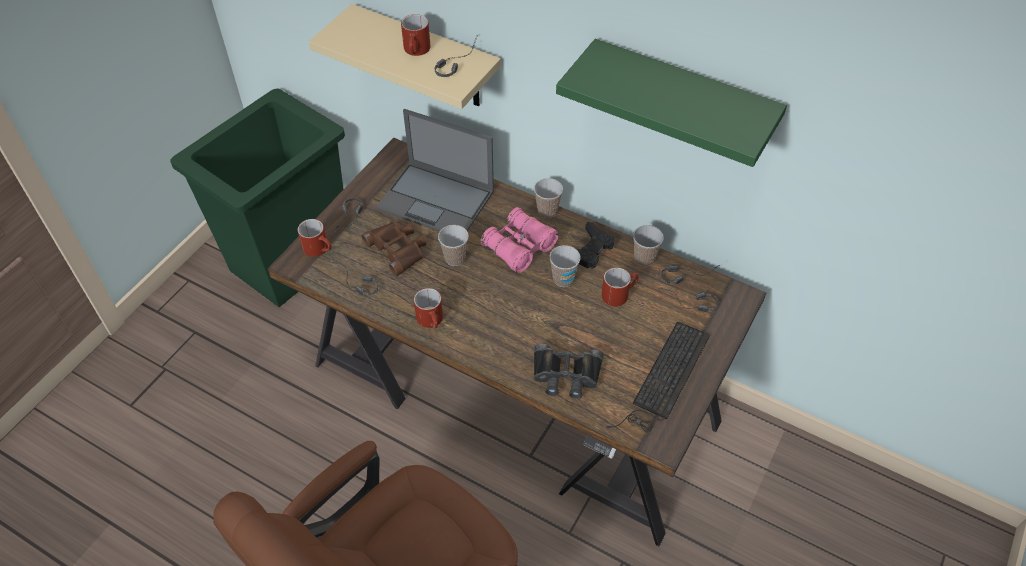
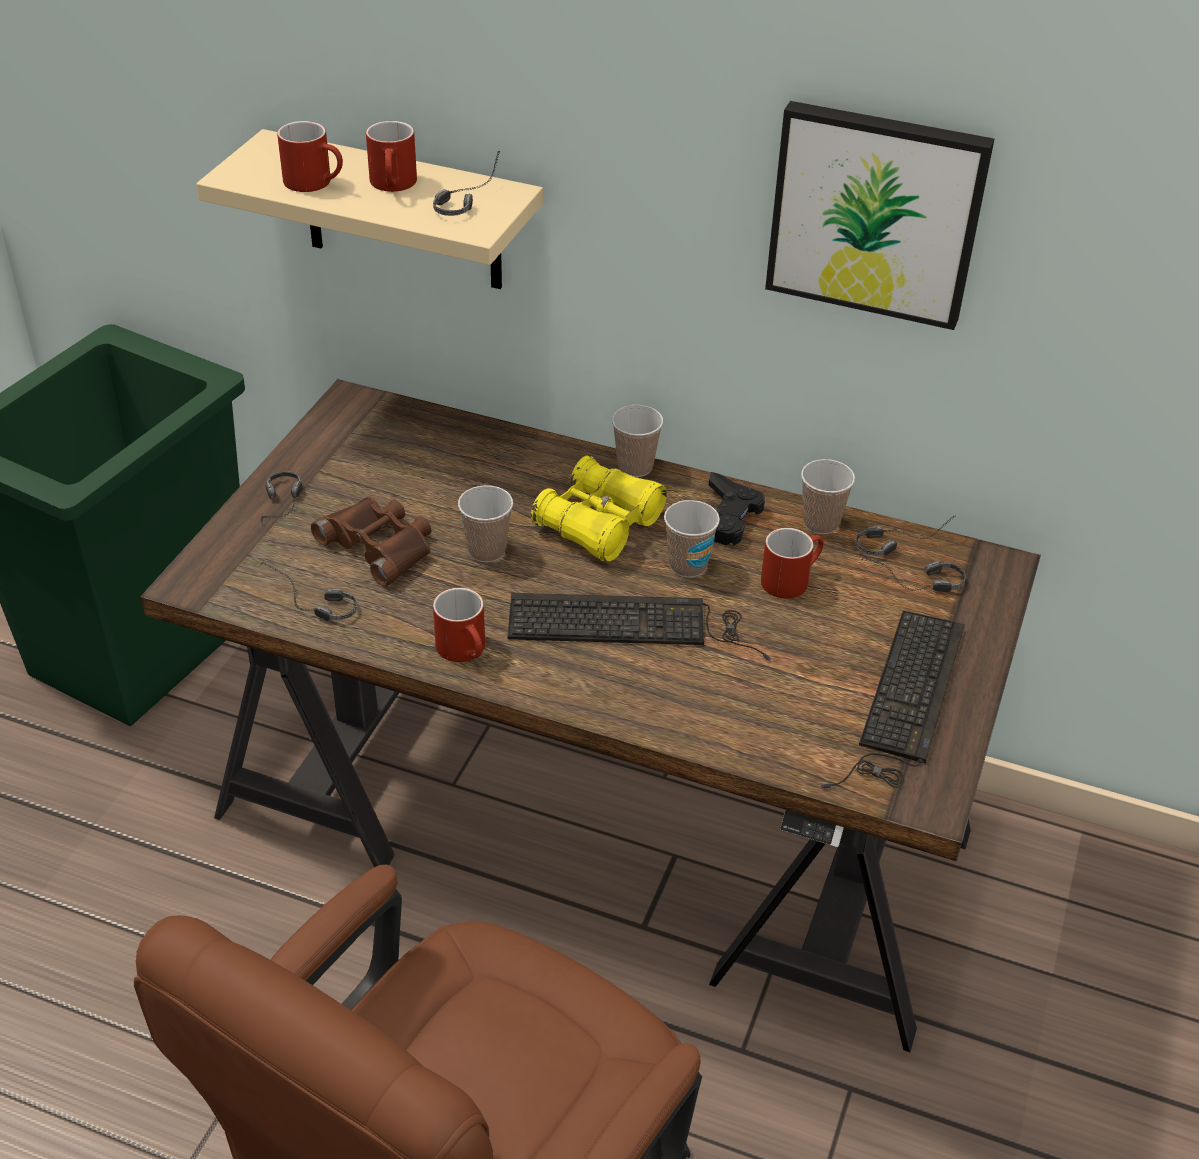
camera: 10 degrees left, 10 degrees down
red mug [298,219,331,257] -> red mug moved to [277,121,343,192]
laptop [376,109,494,232] -> none
pink binoculars [481,207,559,273] -> yellow binoculars [531,456,667,562]
black binoculars [533,343,604,399] -> none
green shelf [556,39,787,167] -> picture [765,101,994,330]
none -> keyboard [508,593,771,661]

